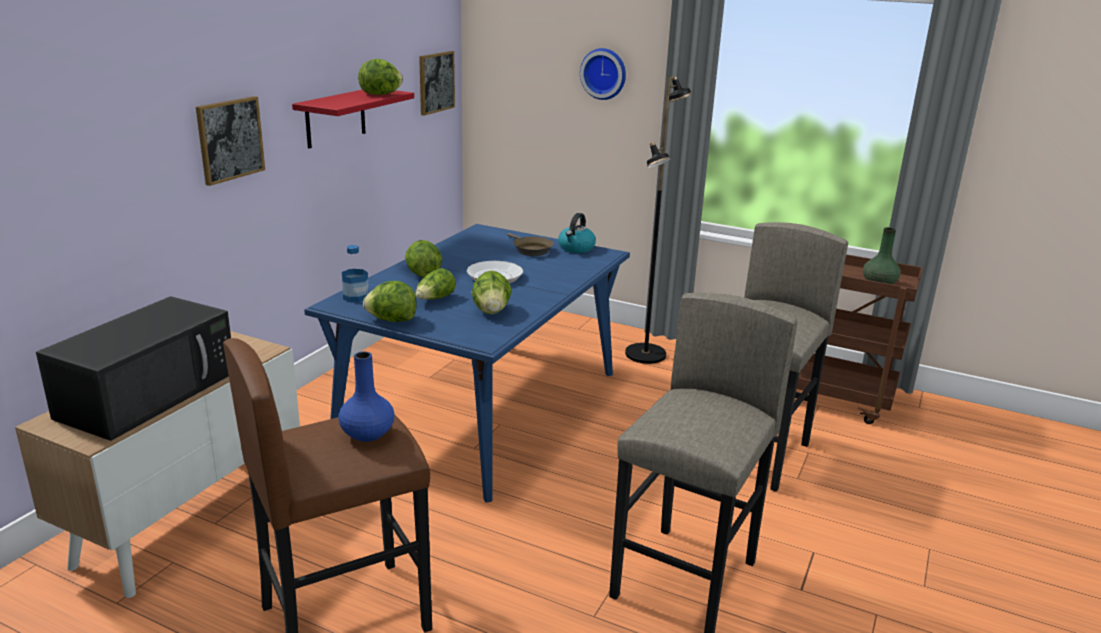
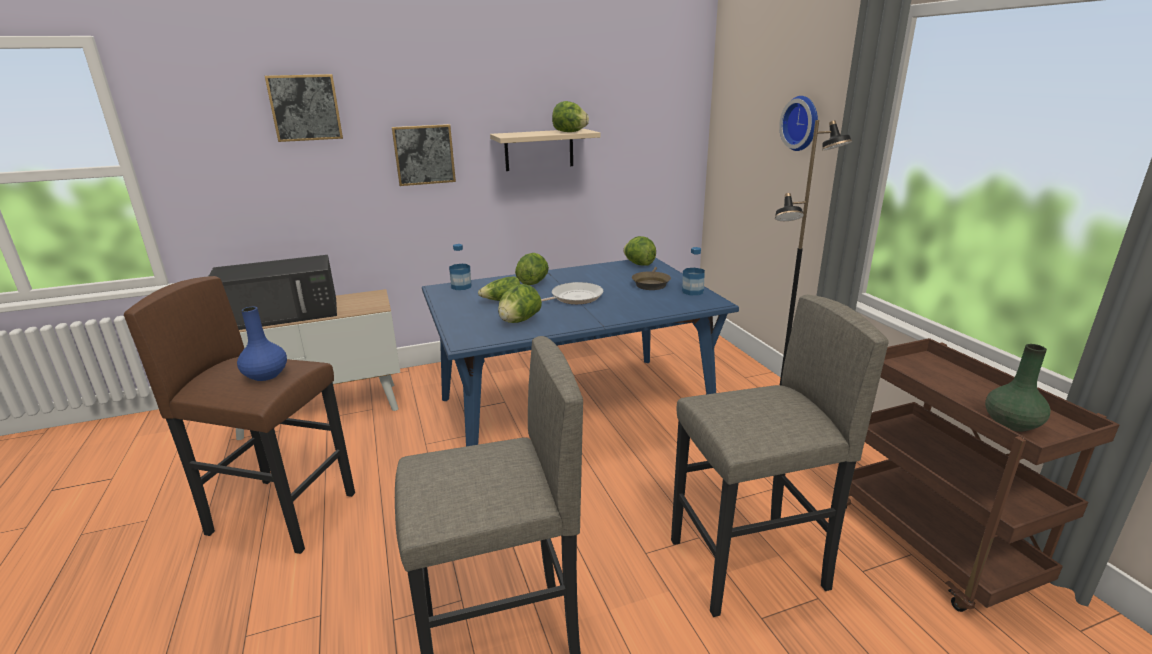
camera: 45 degrees right, 0 degrees up
red shelf [292,90,414,148] -> beige shelf [490,129,601,171]
lettuce [363,281,417,322] -> lettuce moved to [623,236,656,266]
picture [419,51,455,116] -> picture moved to [265,74,343,142]
kettle [558,213,596,253] -> bottle [682,247,705,295]

